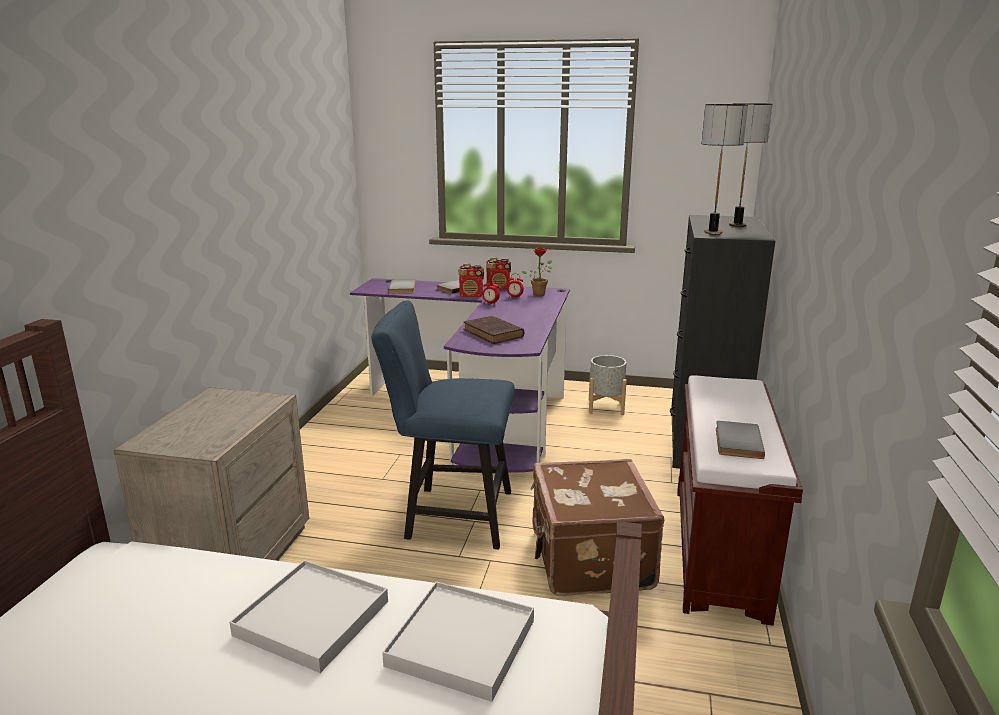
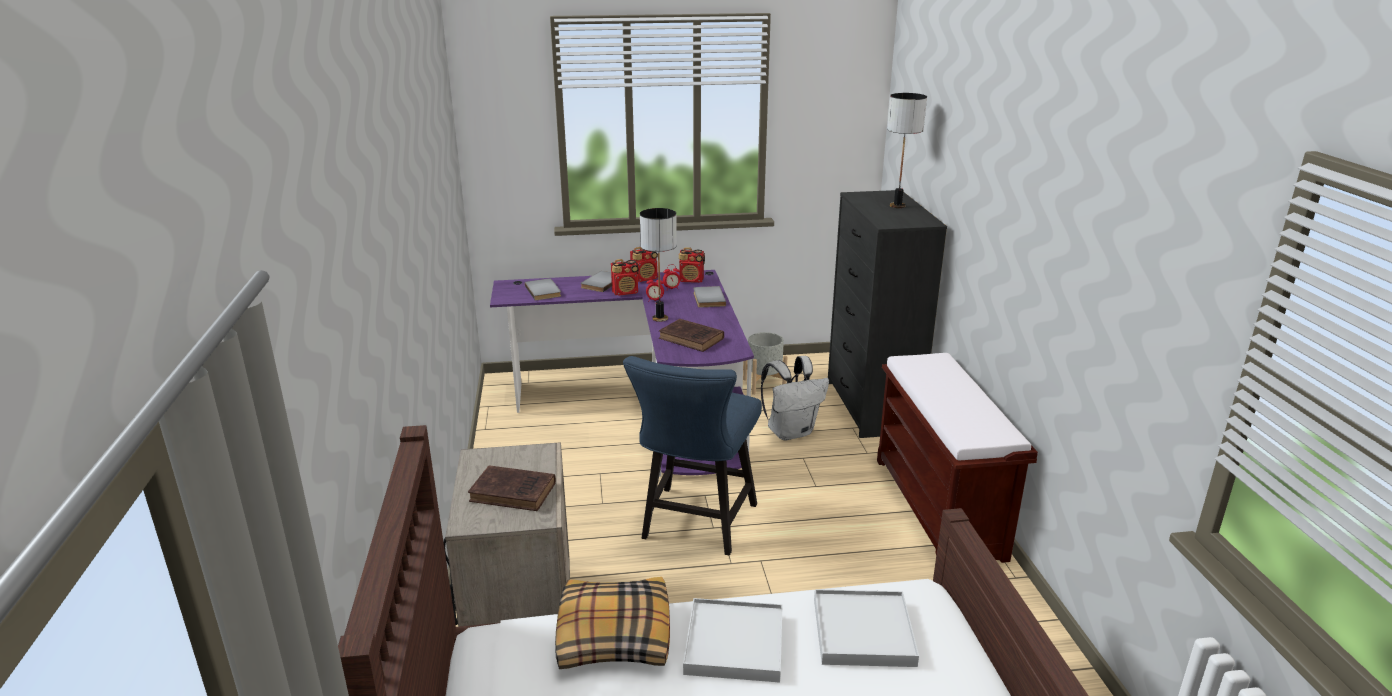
camera: 20 degrees left, 5 degrees up
blue chair [371,300,515,549] -> blue chair turned 60 degrees counterclockwise [623,356,762,555]
potted plant [521,248,552,296] -> radio [679,247,705,283]
brown suitcase [530,459,664,596] -> none
table lamp [702,104,748,234] -> table lamp moved to [640,208,677,322]
grey book [716,421,765,459] -> grey book moved to [693,286,726,308]
none -> brown book [468,465,556,511]
none -> pillow [555,577,670,669]
none -> white backpack [761,356,829,441]

